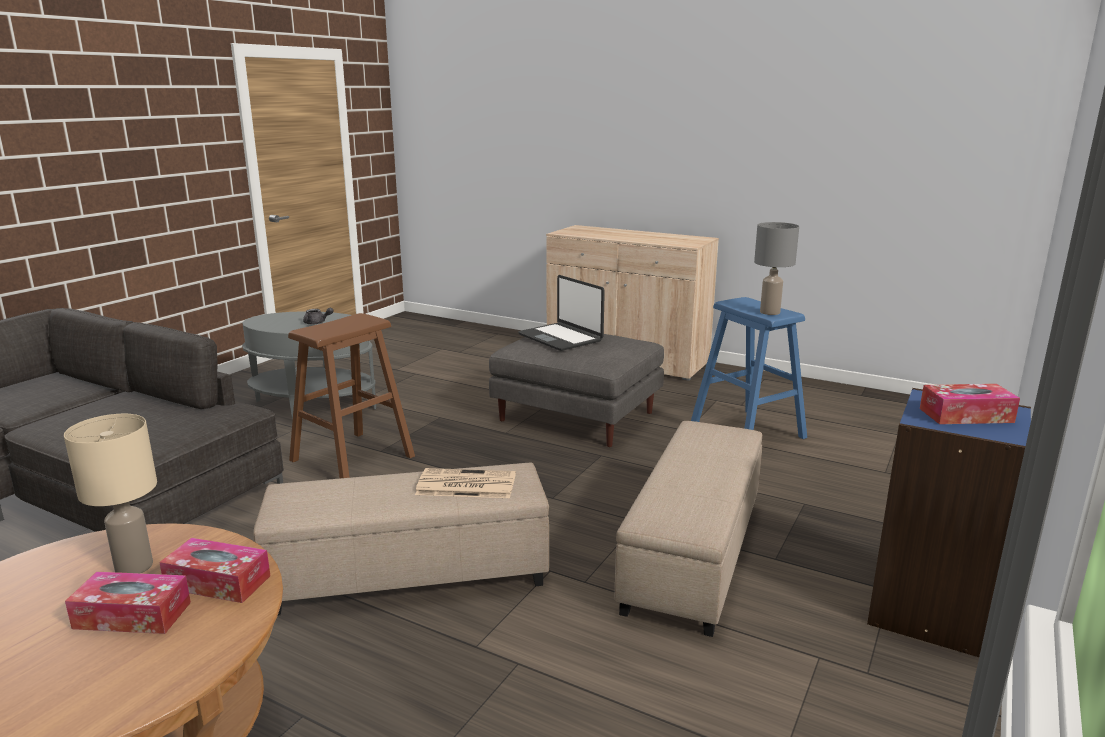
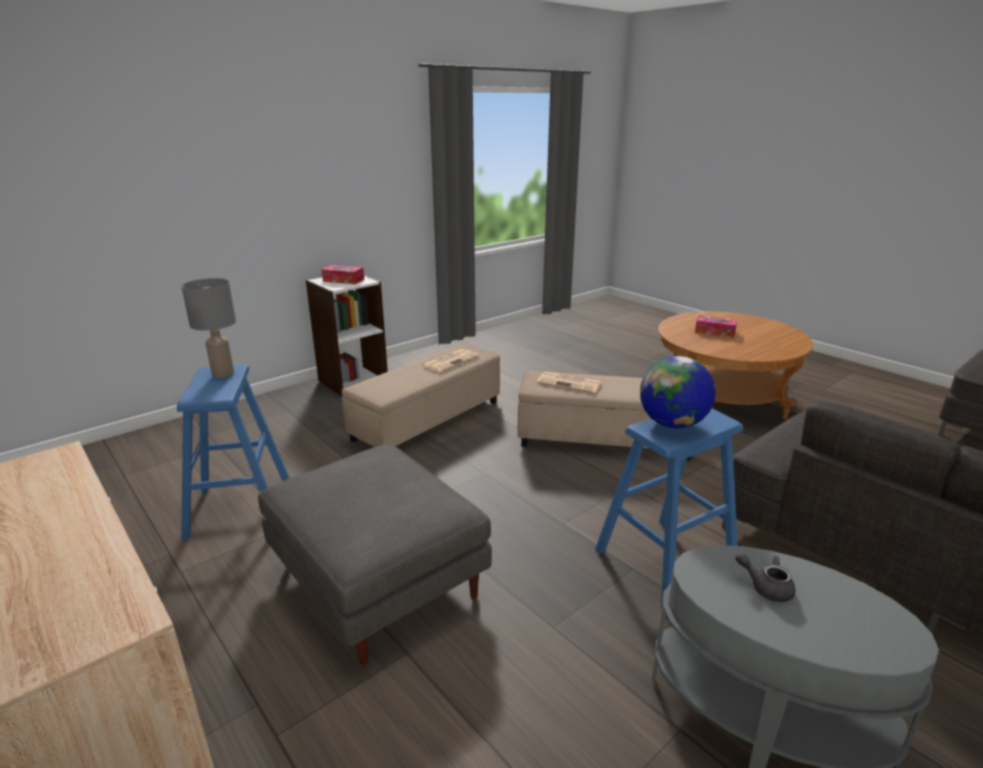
camera: 160 degrees left, 5 degrees up
beige table lamp [64,414,157,573] -> none
tissue box [159,538,271,603] -> none
brown stool [288,313,415,478] -> blue stool [595,409,743,609]
laptop [518,275,605,351] -> none
blue bookcase [867,388,1031,657] -> white bookcase [306,275,388,396]
none -> newspaper [422,349,479,373]
none -> globe [640,356,716,428]

